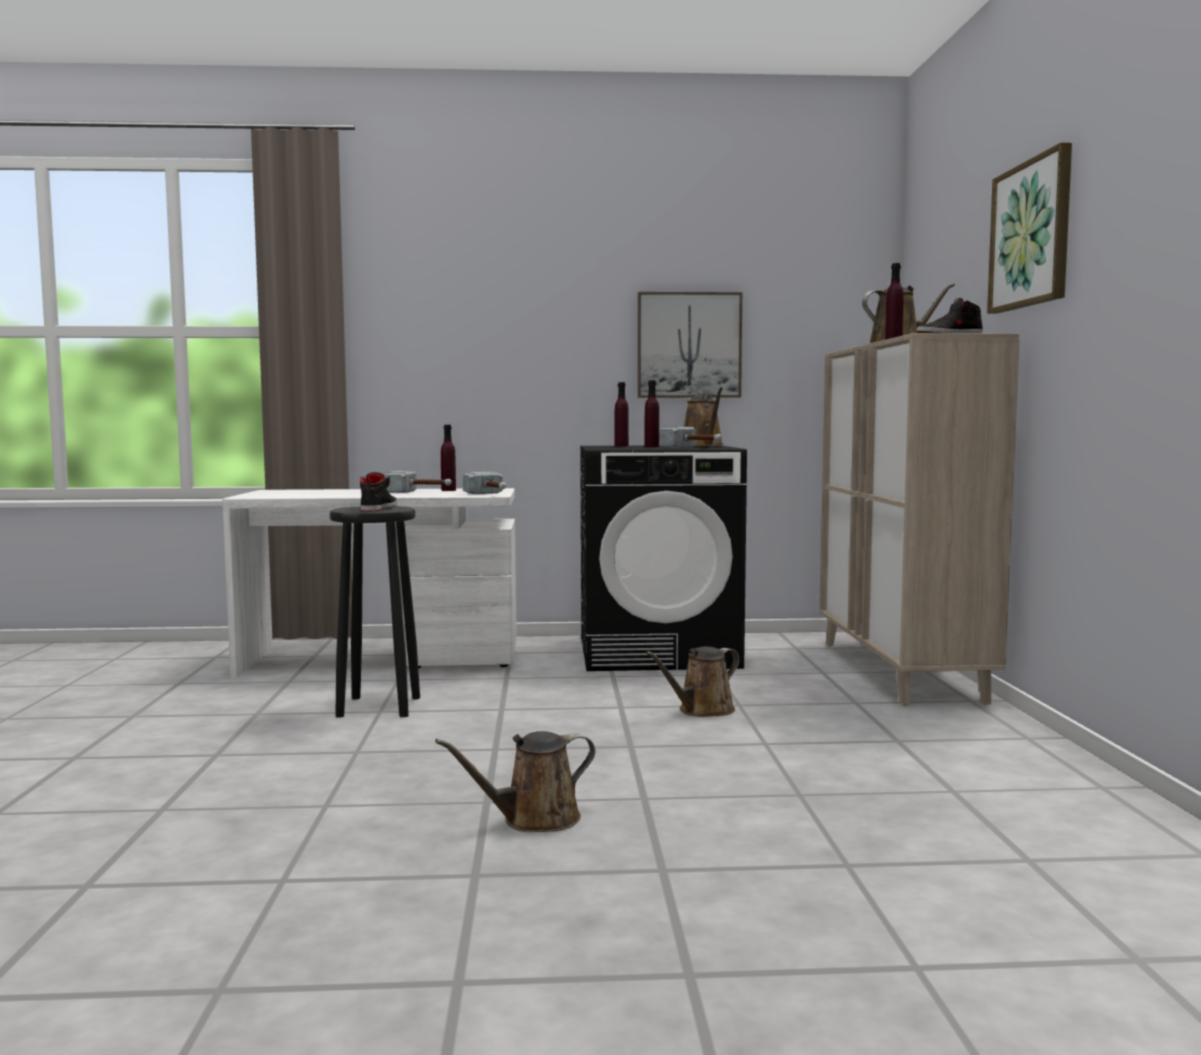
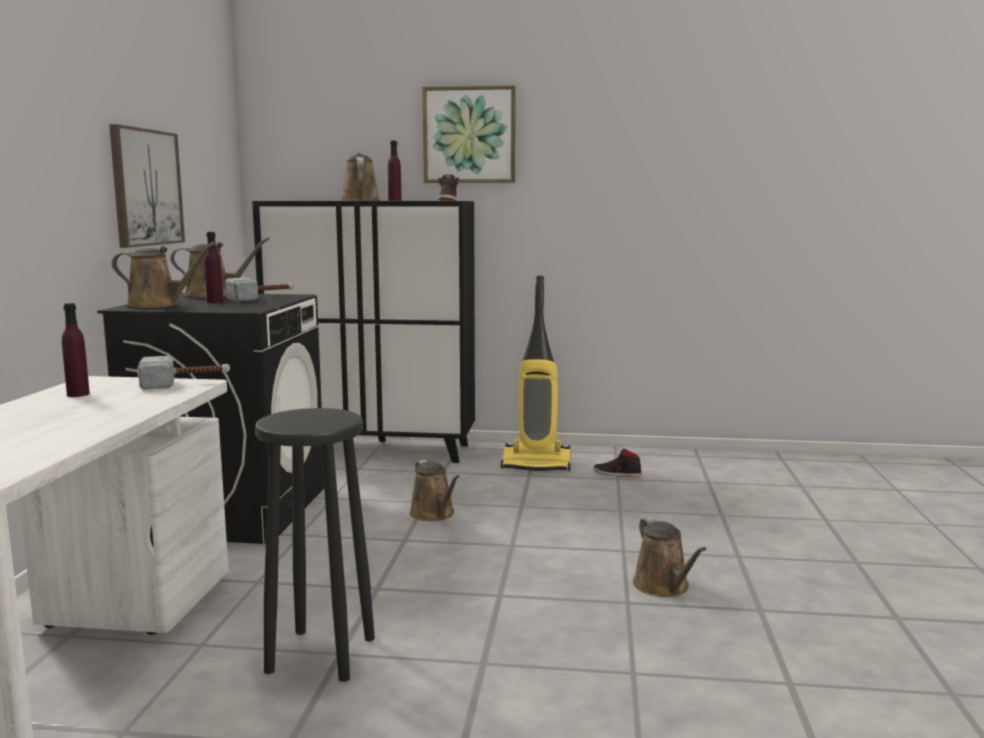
camera: 80 degrees left, 5 degrees up
black shoe [360,472,397,511] -> black shoe moved to [593,449,642,477]
hammer [384,471,452,493] -> none
purple bottle [614,382,629,446] -> brown watering can [112,241,216,308]
beige cabinet [820,333,1020,706] -> black cabinet [252,201,475,463]
none -> vacuum cleaner [501,276,570,471]

